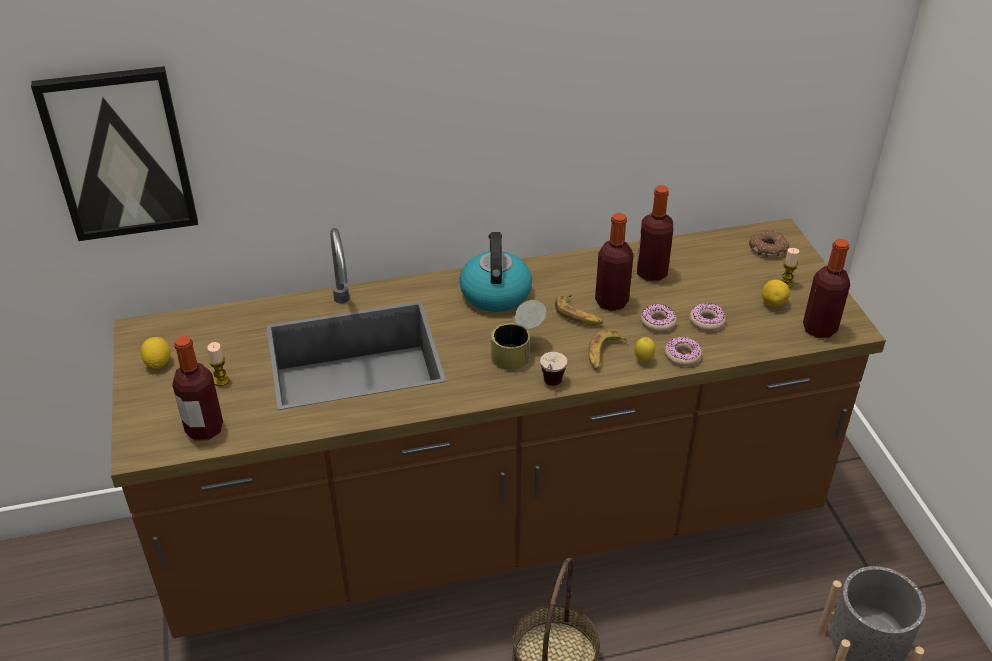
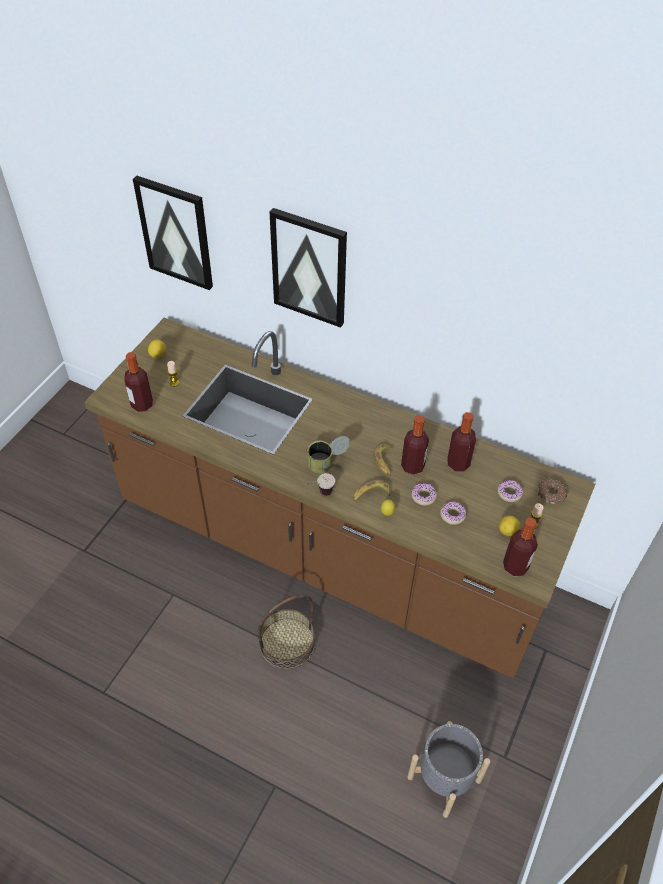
camera: 40 degrees right, 10 degrees up
kettle [459,232,532,312] -> none
donut [665,337,702,366] -> donut moved to [497,480,523,502]
none -> picture [270,208,347,328]

